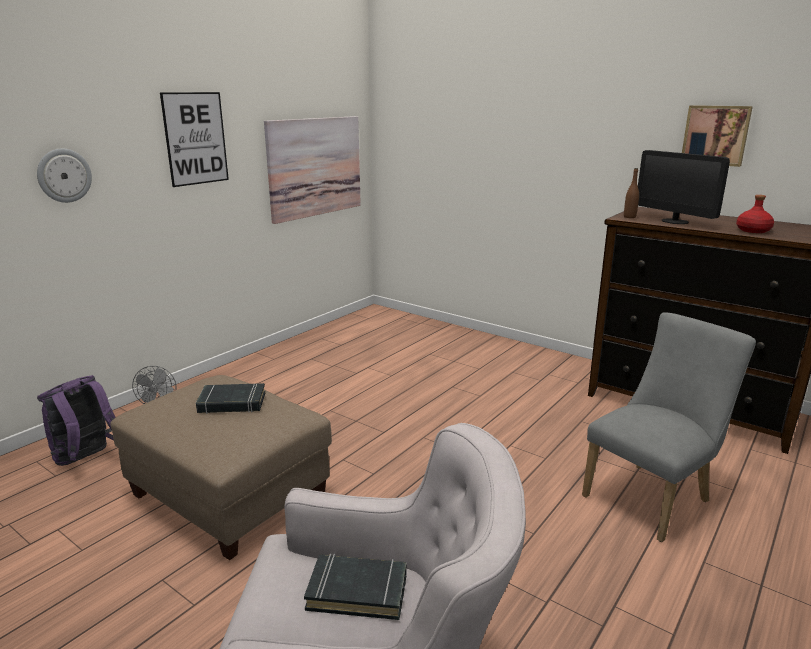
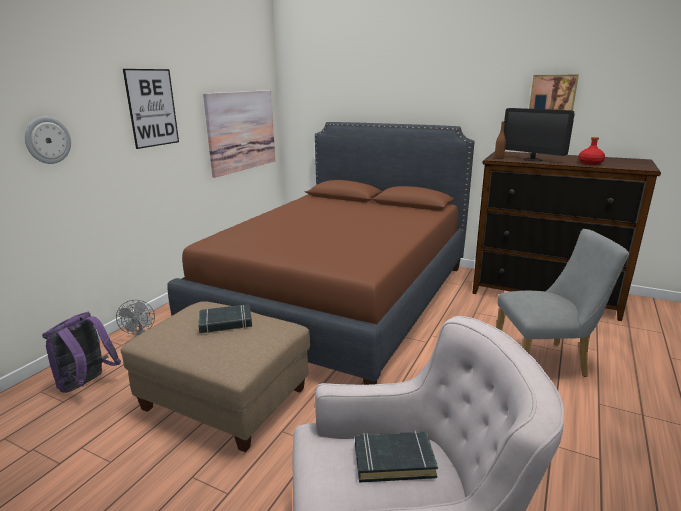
camera: 10 degrees left, 0 degrees up
grey chair [582,312,756,542] -> grey chair turned 45 degrees clockwise [496,229,629,377]
none -> brown bed [167,122,475,385]

